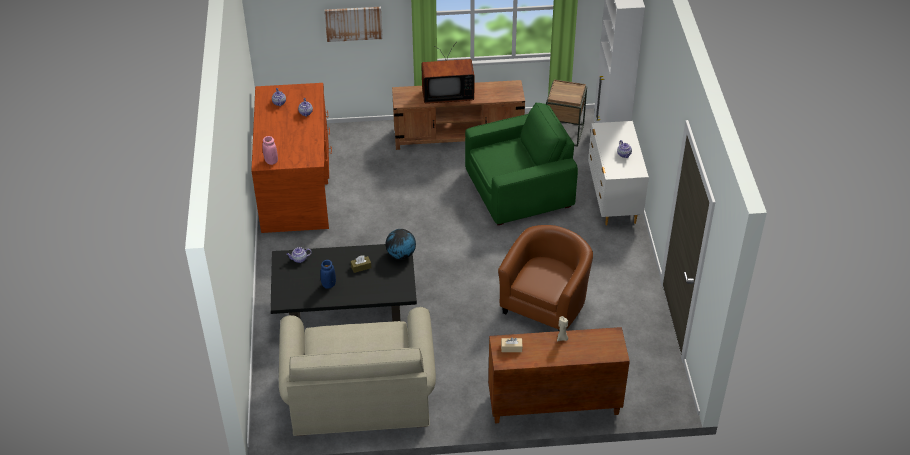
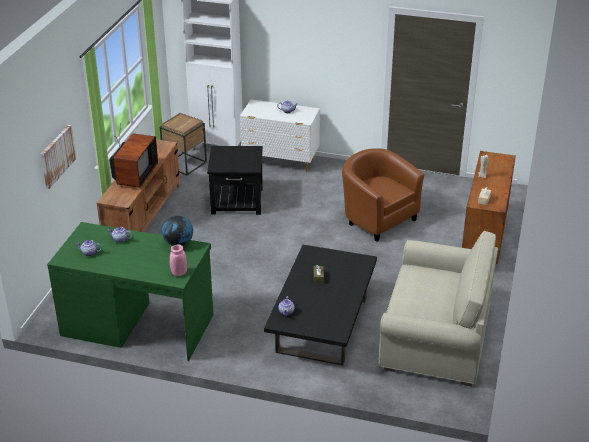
camera: 70 degrees left, 10 degrees down
brown desk [251,83,332,233] -> green desk [47,222,213,361]
blue vase [320,260,336,289] -> none
globe [386,229,416,259] -> globe moved to [162,215,193,246]
green armchair [465,103,578,225] -> black side table [207,146,263,215]

